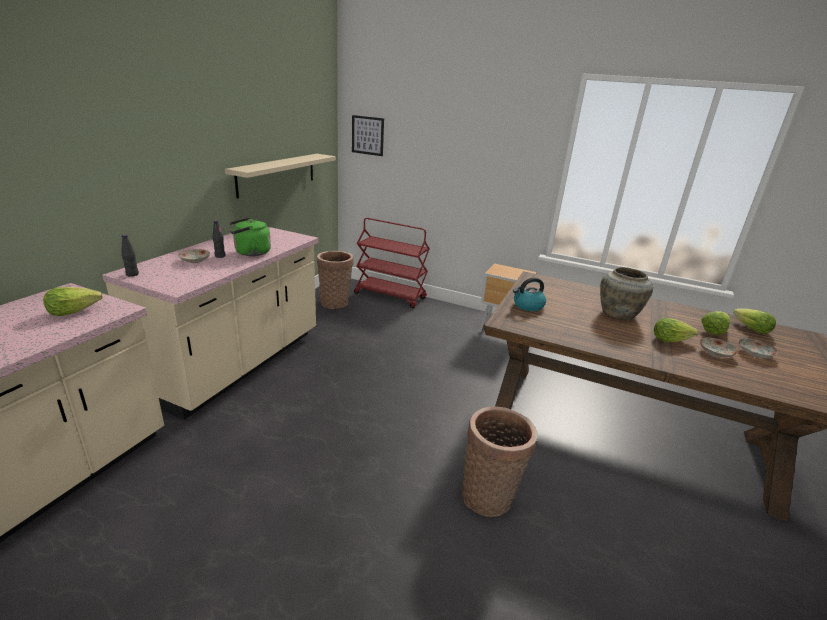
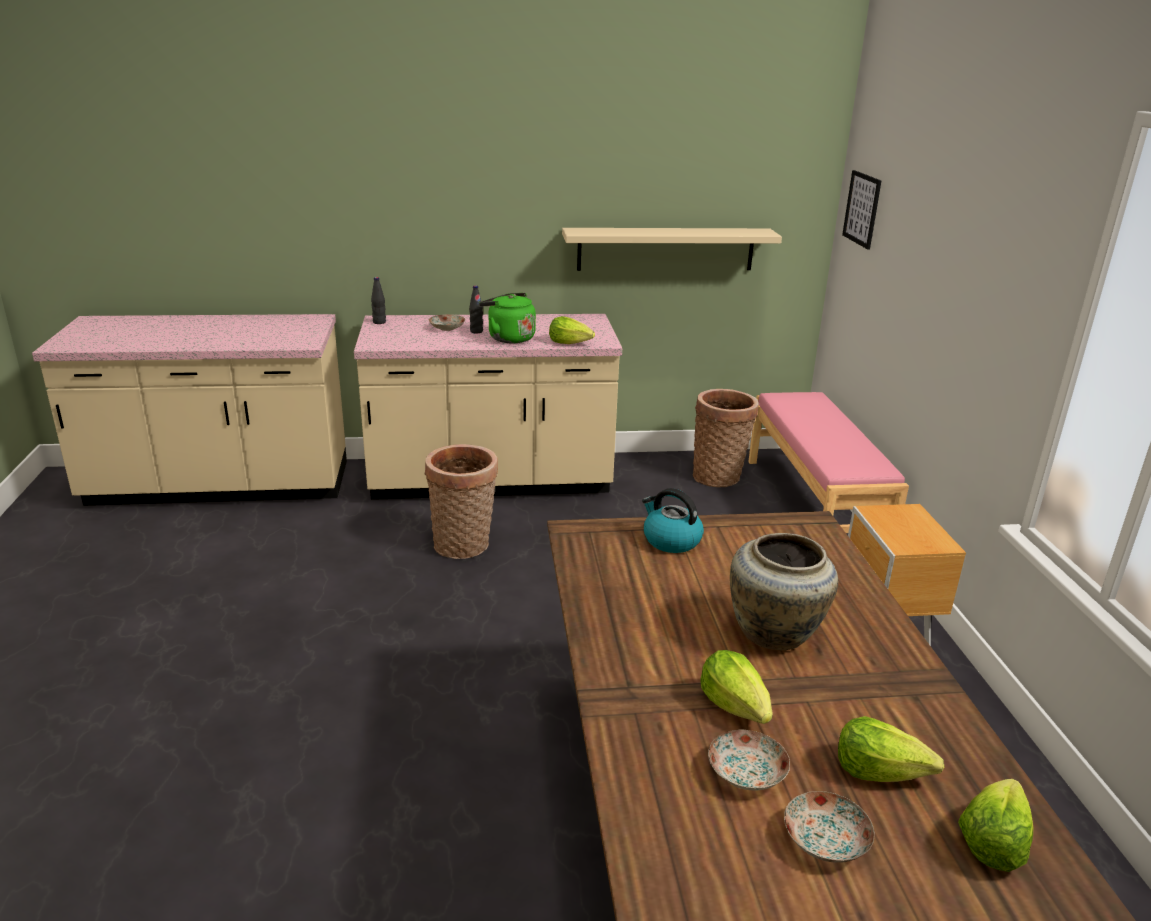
camera: 60 degrees right, 0 degrees up
lettuce [43,287,103,316] -> lettuce moved to [549,316,595,344]
red cart [354,218,430,308] -> pink bench [748,392,909,533]
basket [462,406,537,517] -> basket moved to [425,444,498,559]

